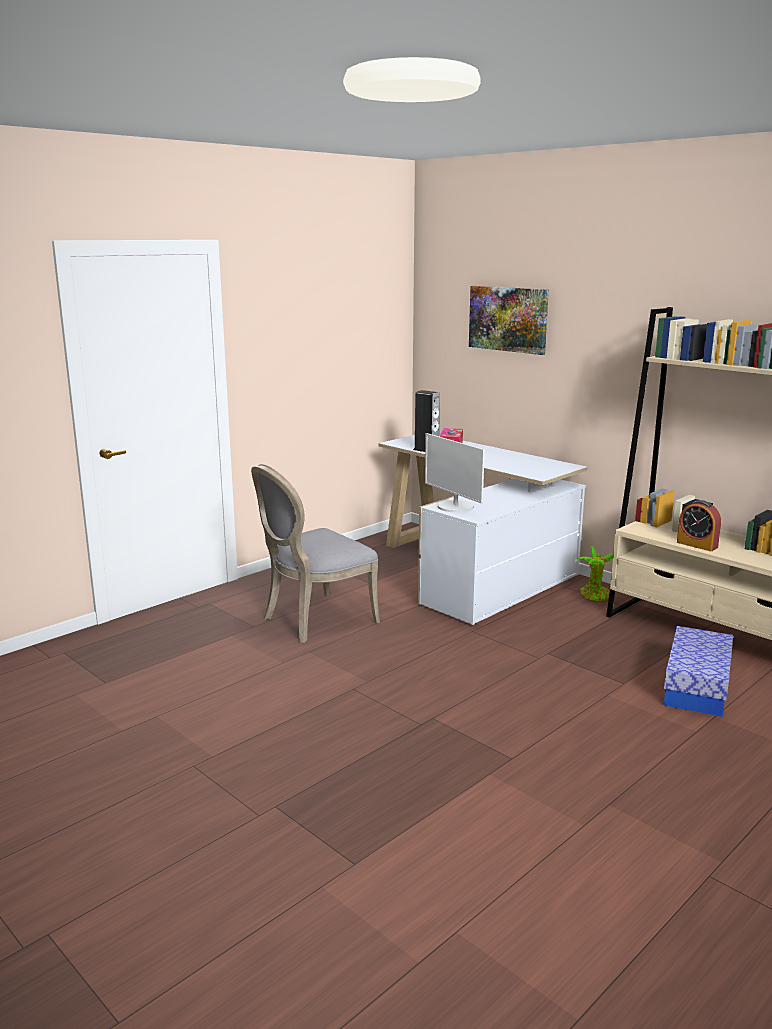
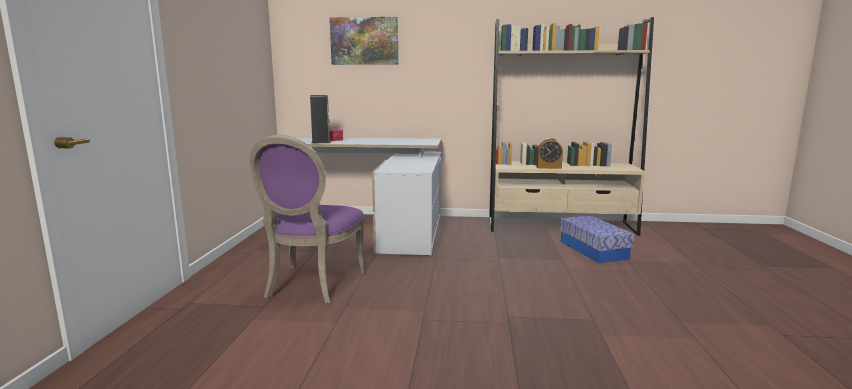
camera: 40 degrees left, 5 degrees down
grey chair [251,464,380,643] -> purple chair [250,135,366,304]
monitor [425,433,485,512] -> none
potted plant [578,546,613,601] -> none

